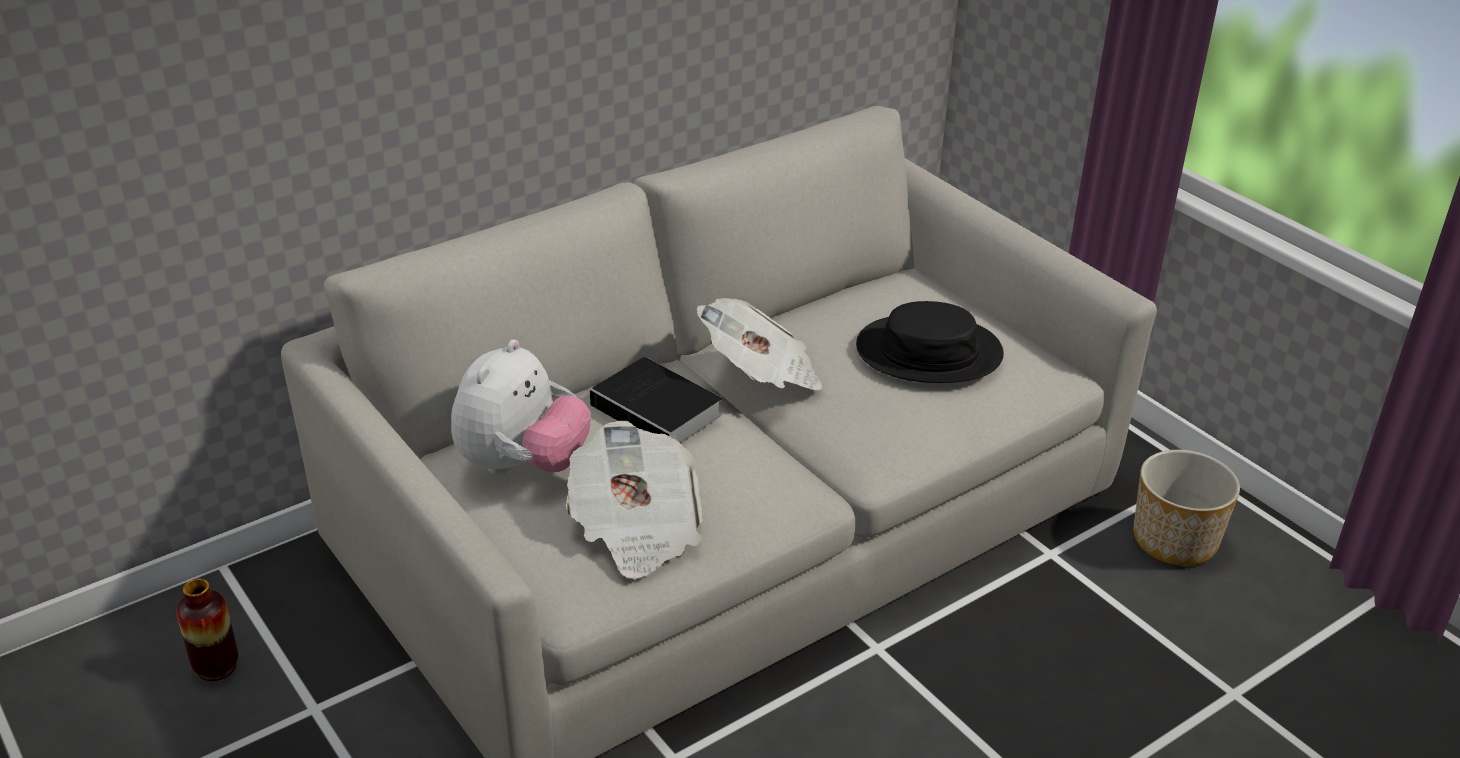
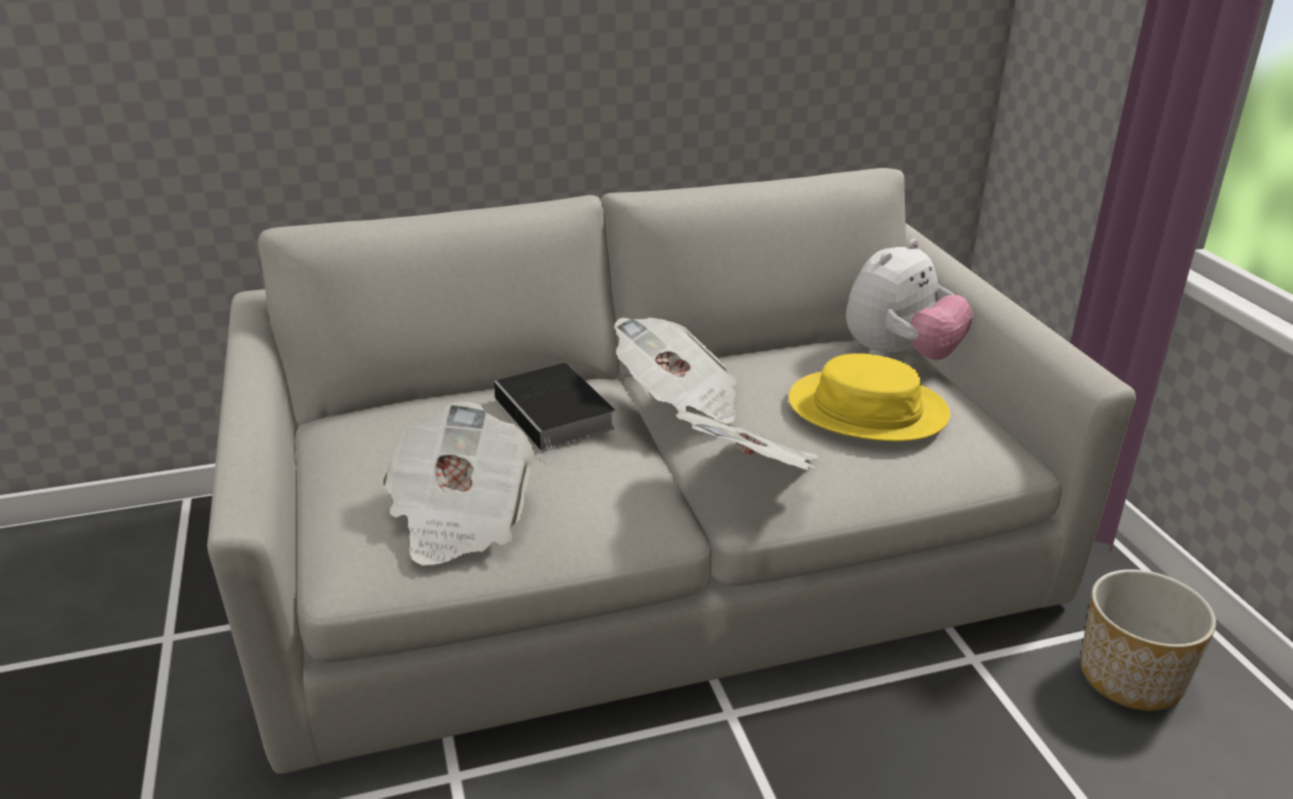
camera: 20 degrees right, 5 degrees down
vase [176,579,238,681] -> none
plush toy [451,339,591,475] -> plush toy moved to [846,239,973,360]
black hat [856,301,1004,383] -> yellow hat [789,353,950,441]
none -> newspaper [677,411,819,471]

